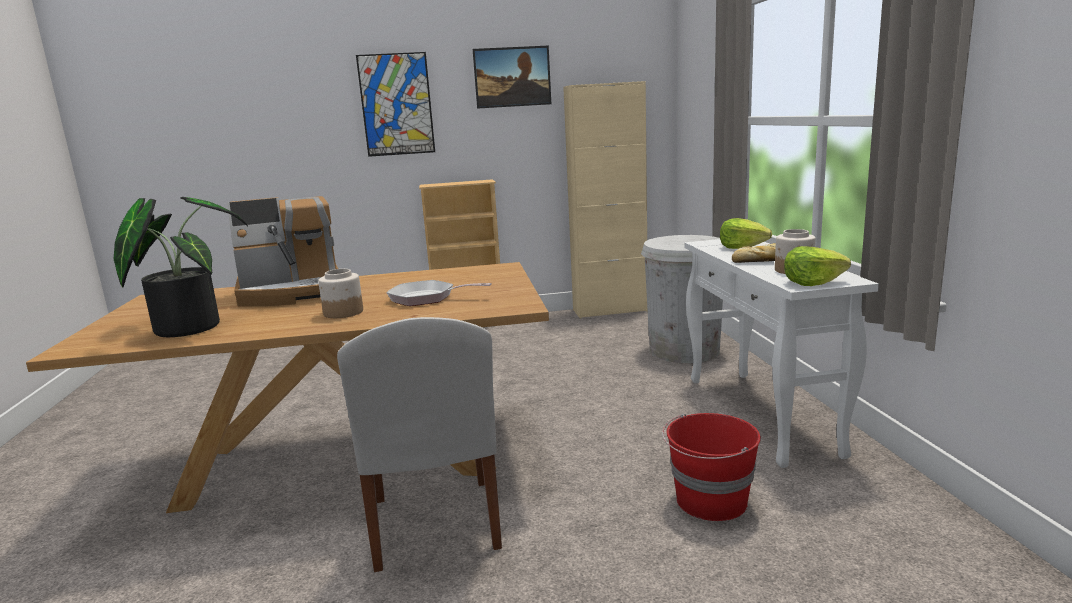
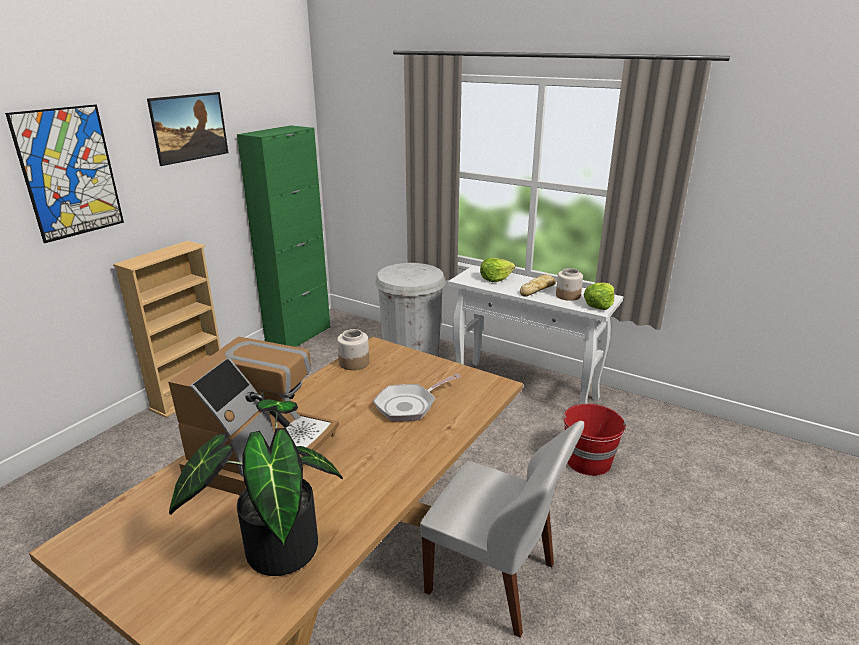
camera: 50 degrees left, 10 degrees up
jar [318,269,363,318] -> jar moved to [337,329,369,370]
beige cabinet [563,81,648,319] -> green cabinet [237,125,330,347]

